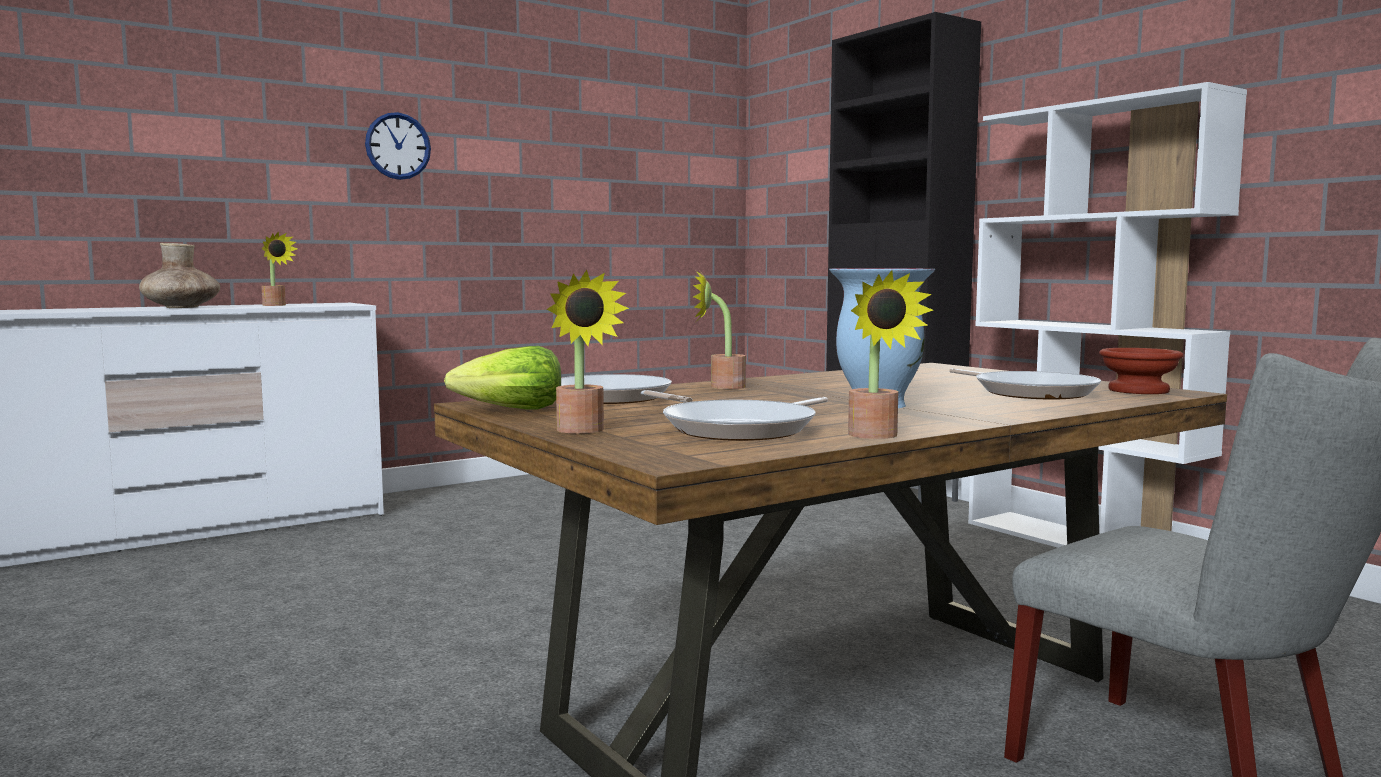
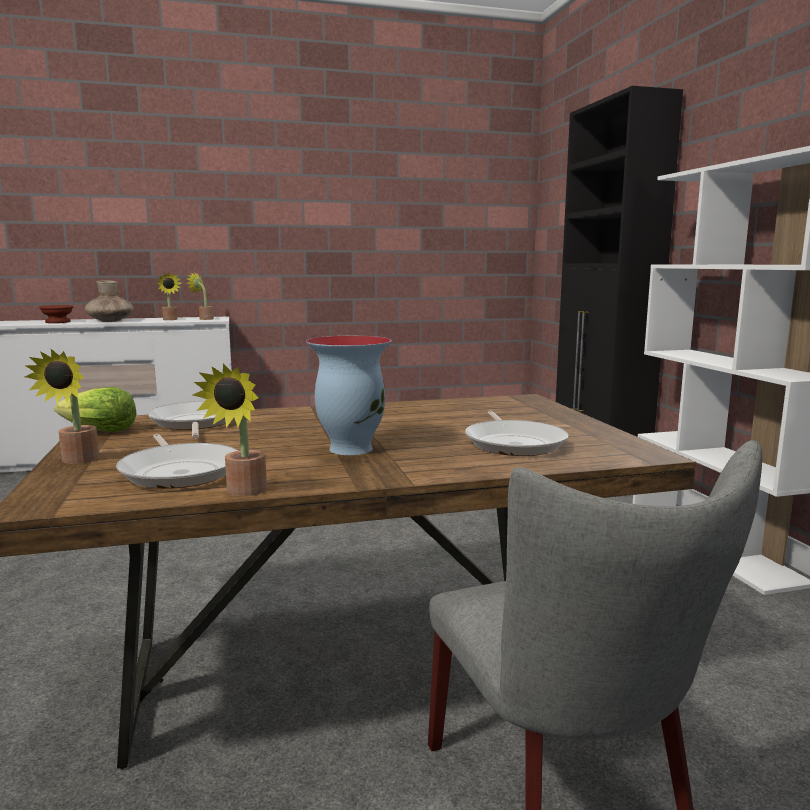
camera: 20 degrees right, 5 degrees up
wall clock [365,112,431,180] -> none
frying pan [663,397,828,441] -> frying pan turned 90 degrees counterclockwise [116,434,238,489]
potted plant [693,268,746,389] -> potted plant moved to [187,272,214,320]
brown bowl [1099,348,1184,394] -> brown bowl moved to [39,305,74,323]

